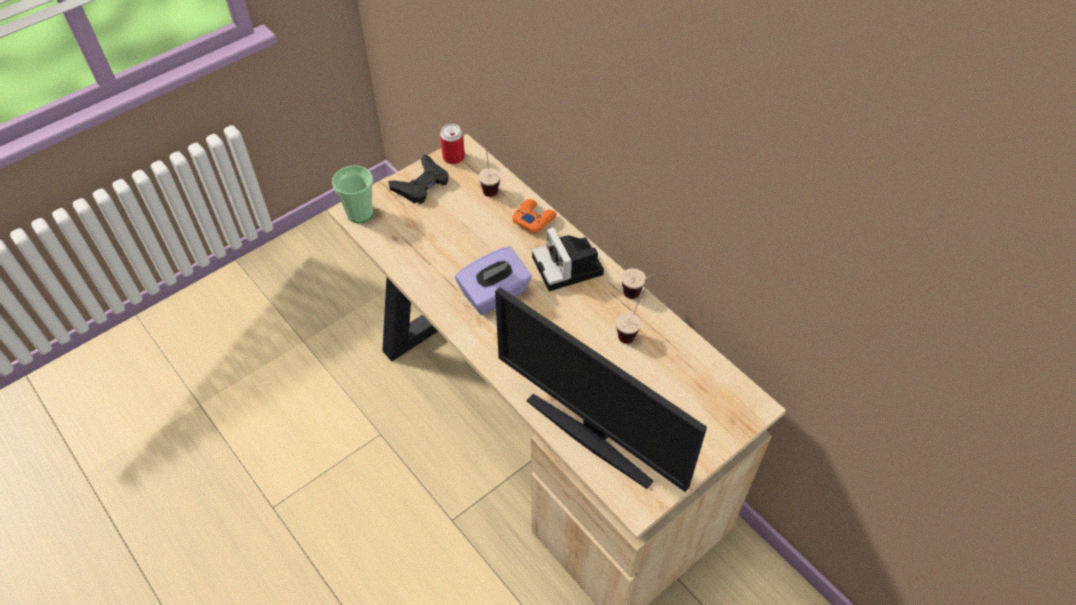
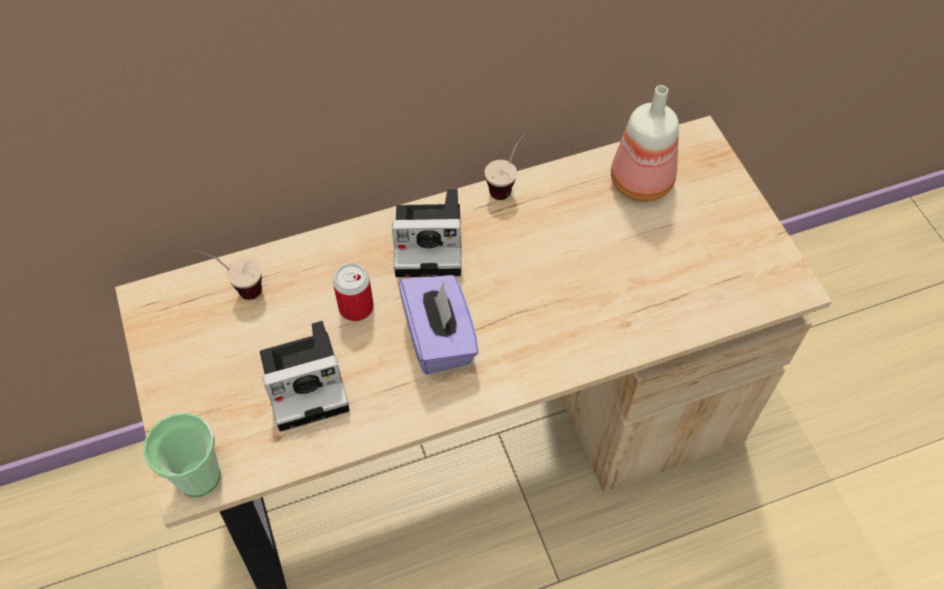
camera: 70 degrees left, 5 degrees up
black game controller [388,155,449,204] -> none
can [440,124,465,164] -> can moved to [333,263,374,321]
monitor [495,287,707,492] -> none
orange game controller [512,199,557,233] -> none
cup [616,288,646,344] -> none
none -> camera [260,321,350,431]
none -> bottle [611,85,679,202]

